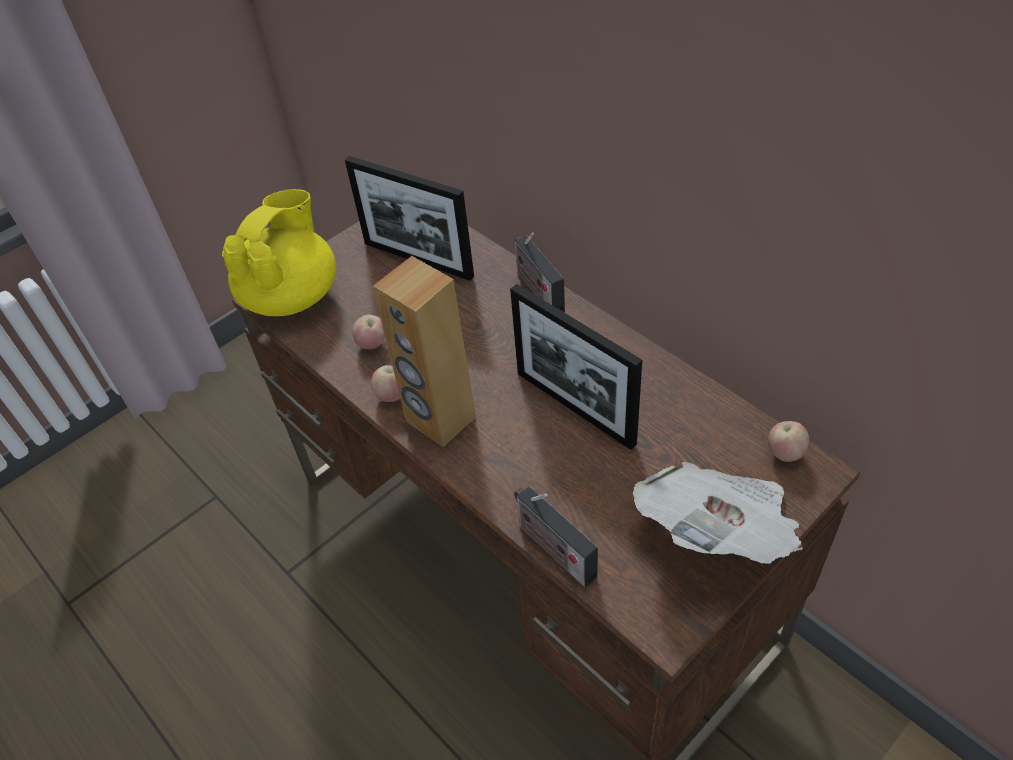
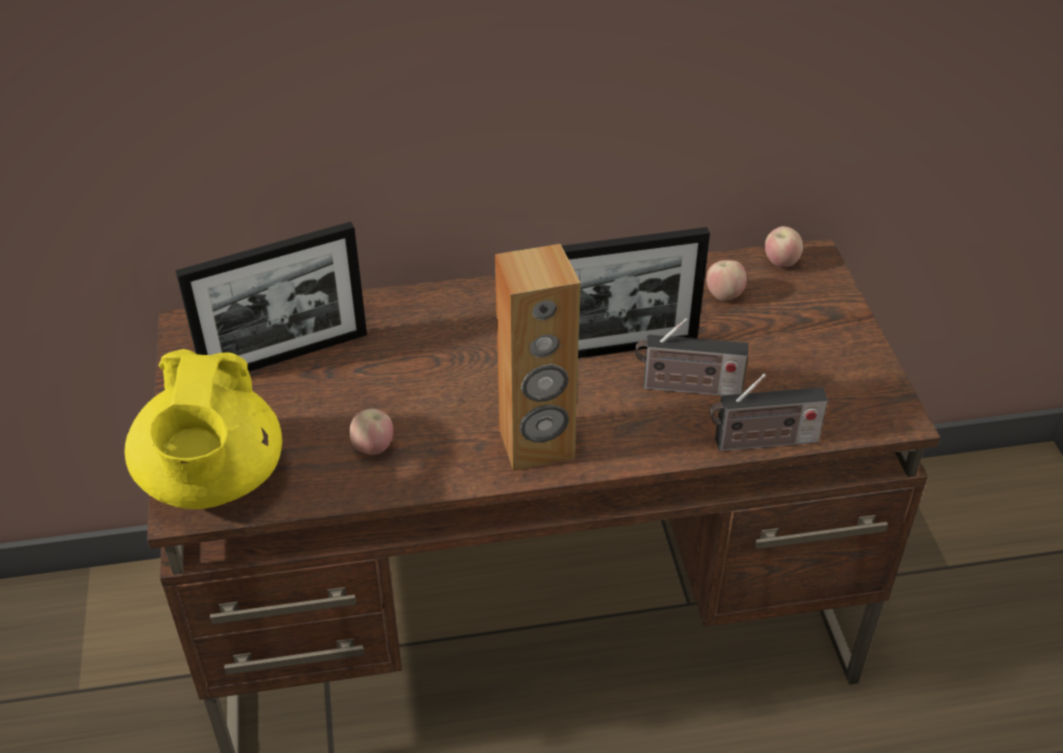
camera: 60 degrees left, 5 degrees down
yellow teapot [222,189,336,316] -> yellow teapot turned 150 degrees counterclockwise [125,349,282,509]
apple [371,365,400,402] -> apple moved to [706,260,747,301]
radio [515,232,565,312] -> radio moved to [635,318,748,396]
newspaper [633,462,803,564] -> none

